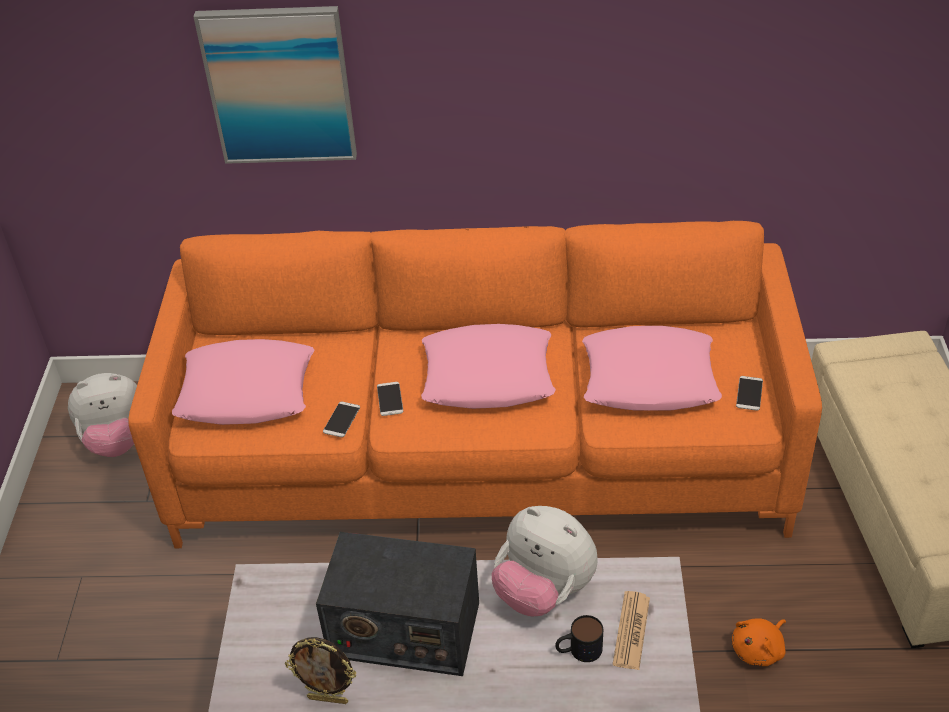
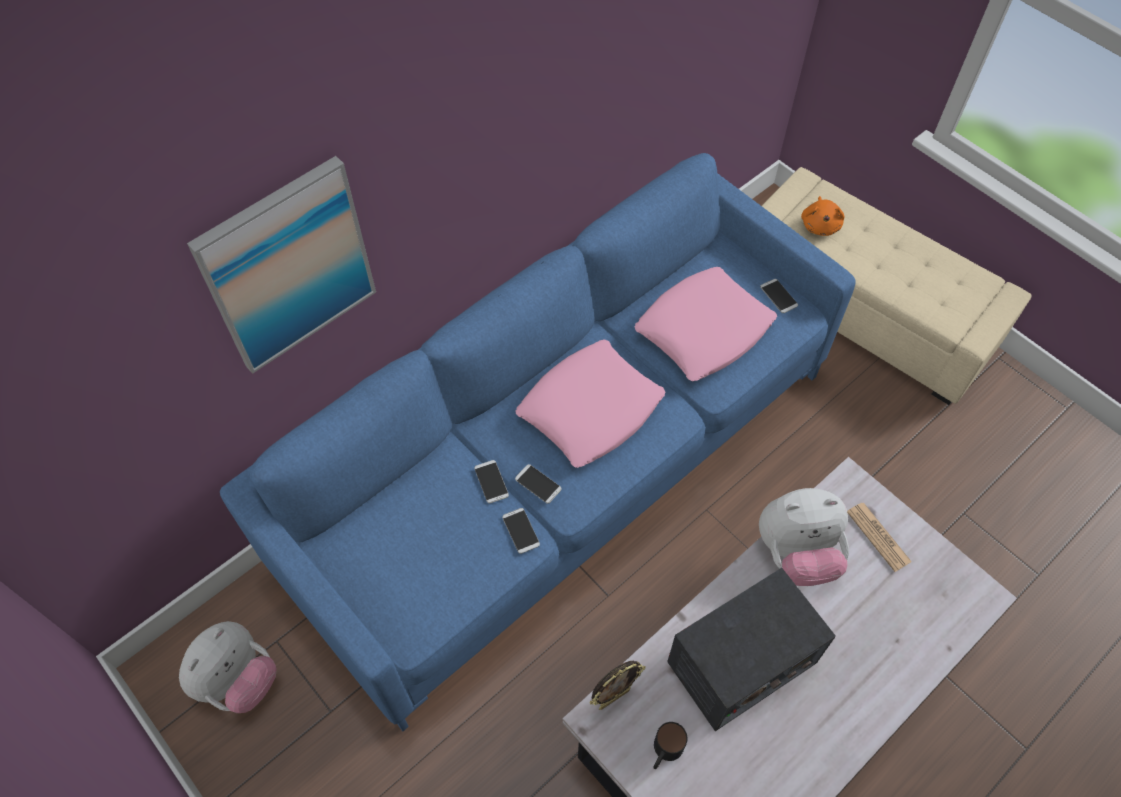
camera: 45 degrees left, 15 degrees up
orange sofa [128,221,822,548] -> blue sofa [220,153,856,731]
pink pillow [172,339,314,425] -> none
picture frame [285,637,357,704] -> picture frame moved to [589,661,646,710]
mug [555,615,603,662] -> mug moved to [653,722,688,769]
orange plush toy [732,618,786,666] -> orange plush toy moved to [801,196,844,236]
none -> phone [474,460,509,503]

